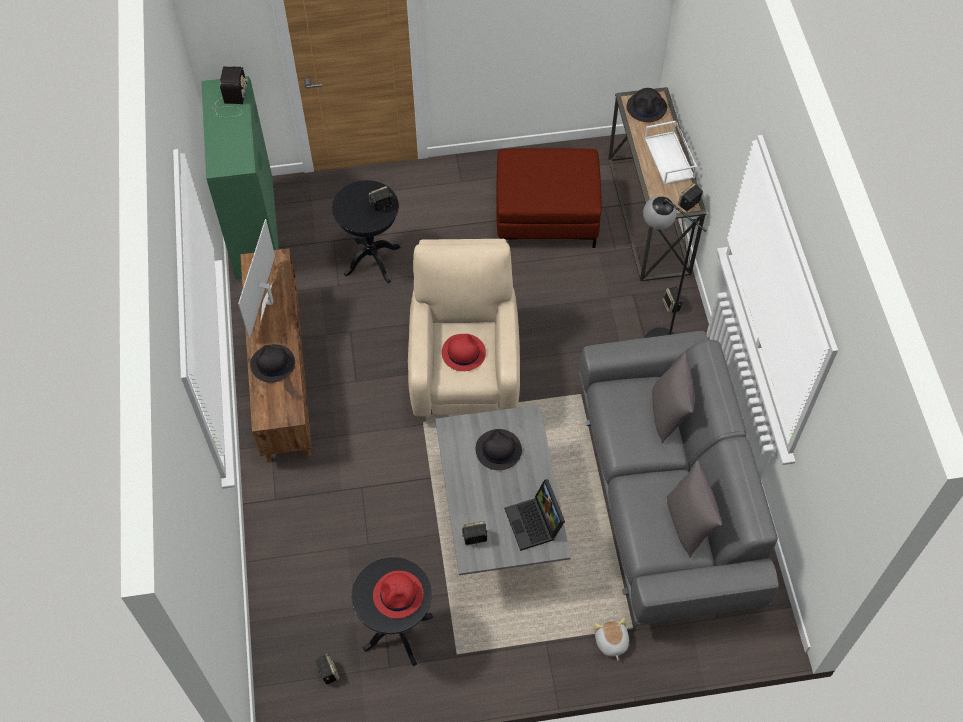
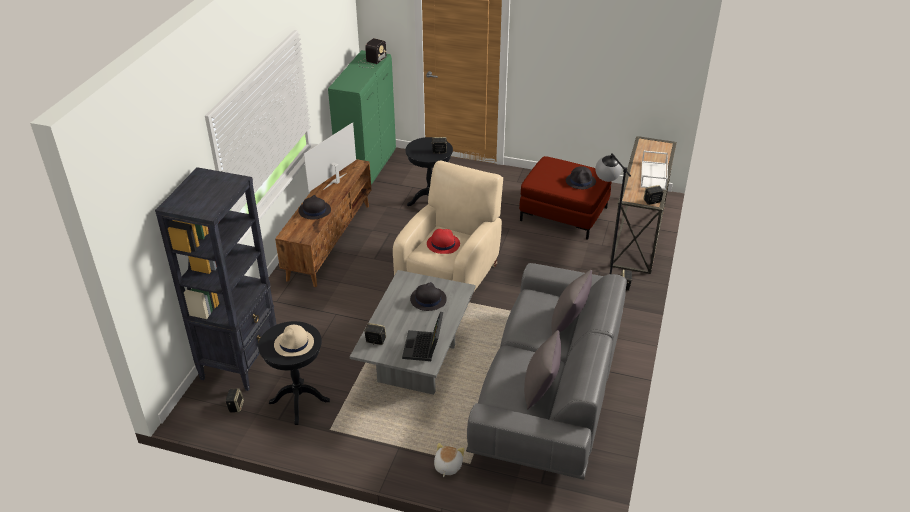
camera: 25 degrees right, 20 degrees down
red hat [373,571,424,619] -> beige hat [274,325,314,357]
black hat [627,88,667,122] -> black hat moved to [566,166,596,189]
none -> black bookcase [155,167,277,391]

